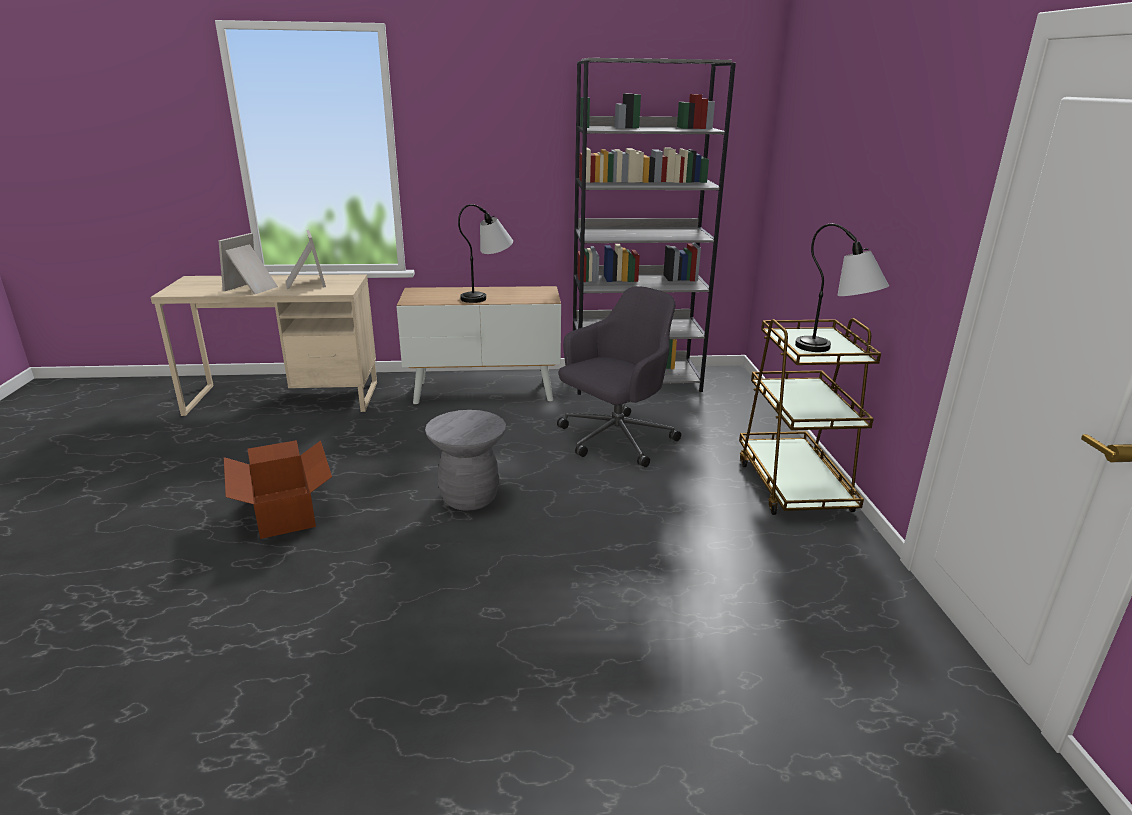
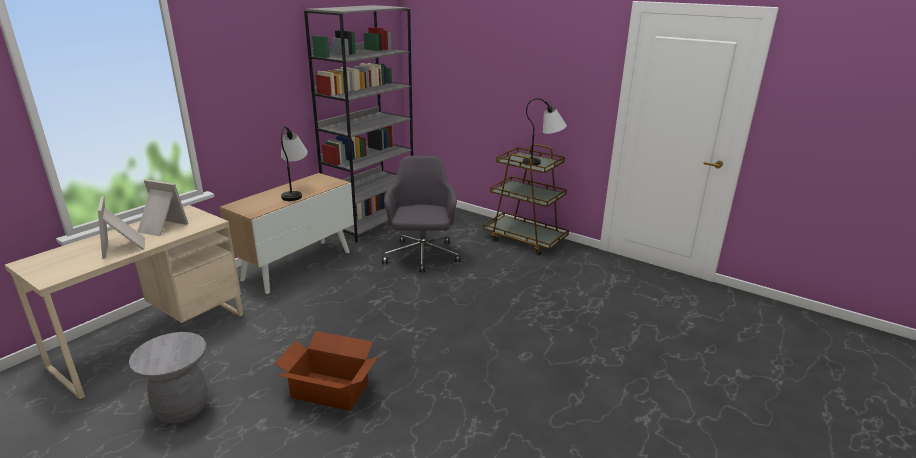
camera: 50 degrees left, 0 degrees up
grey stool [425,410,506,511] -> grey stool moved to [129,332,208,423]

